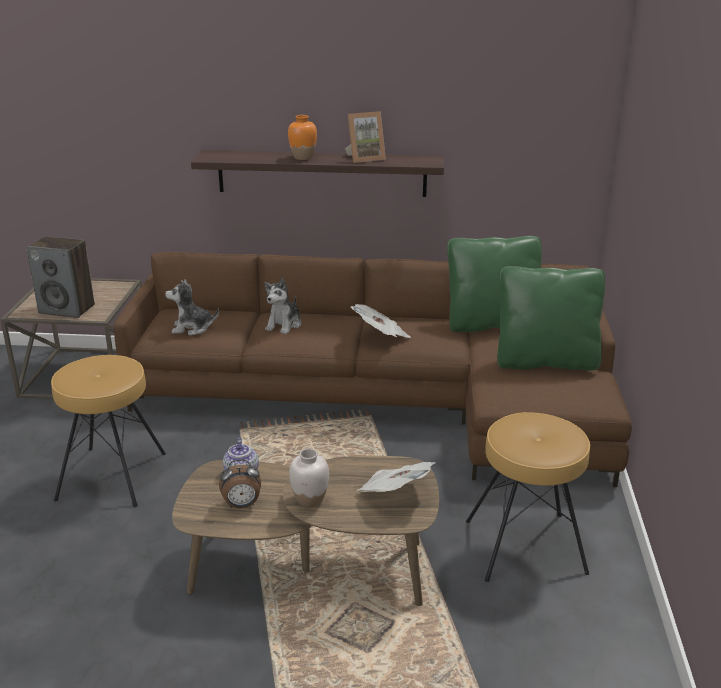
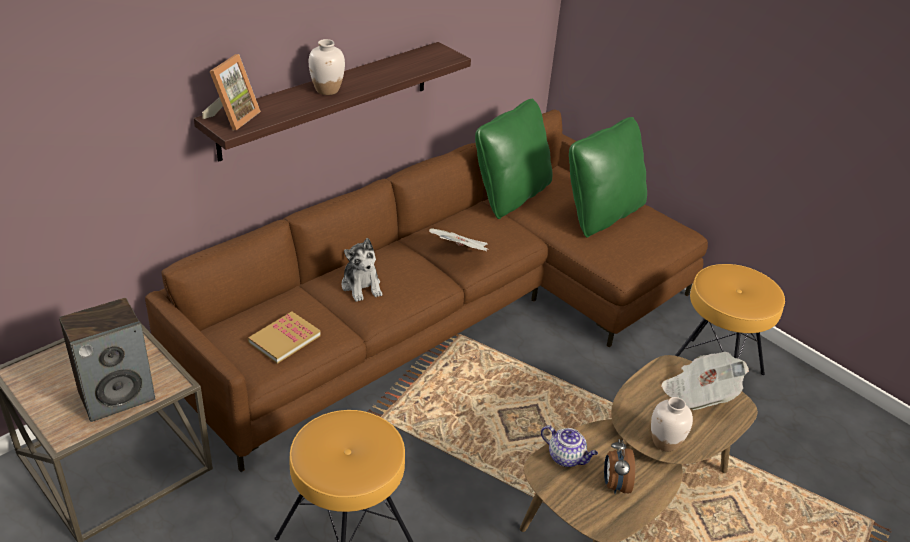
camera: 50 degrees left, 10 degrees up
plush toy [165,279,219,336] -> book [248,311,321,364]
alarm clock [219,459,261,508] -> alarm clock turned 150 degrees clockwise [604,439,635,494]
orange vase [288,115,317,160] -> white vase [309,39,345,95]
picture frame [345,111,386,163] -> picture frame moved to [202,54,261,130]

